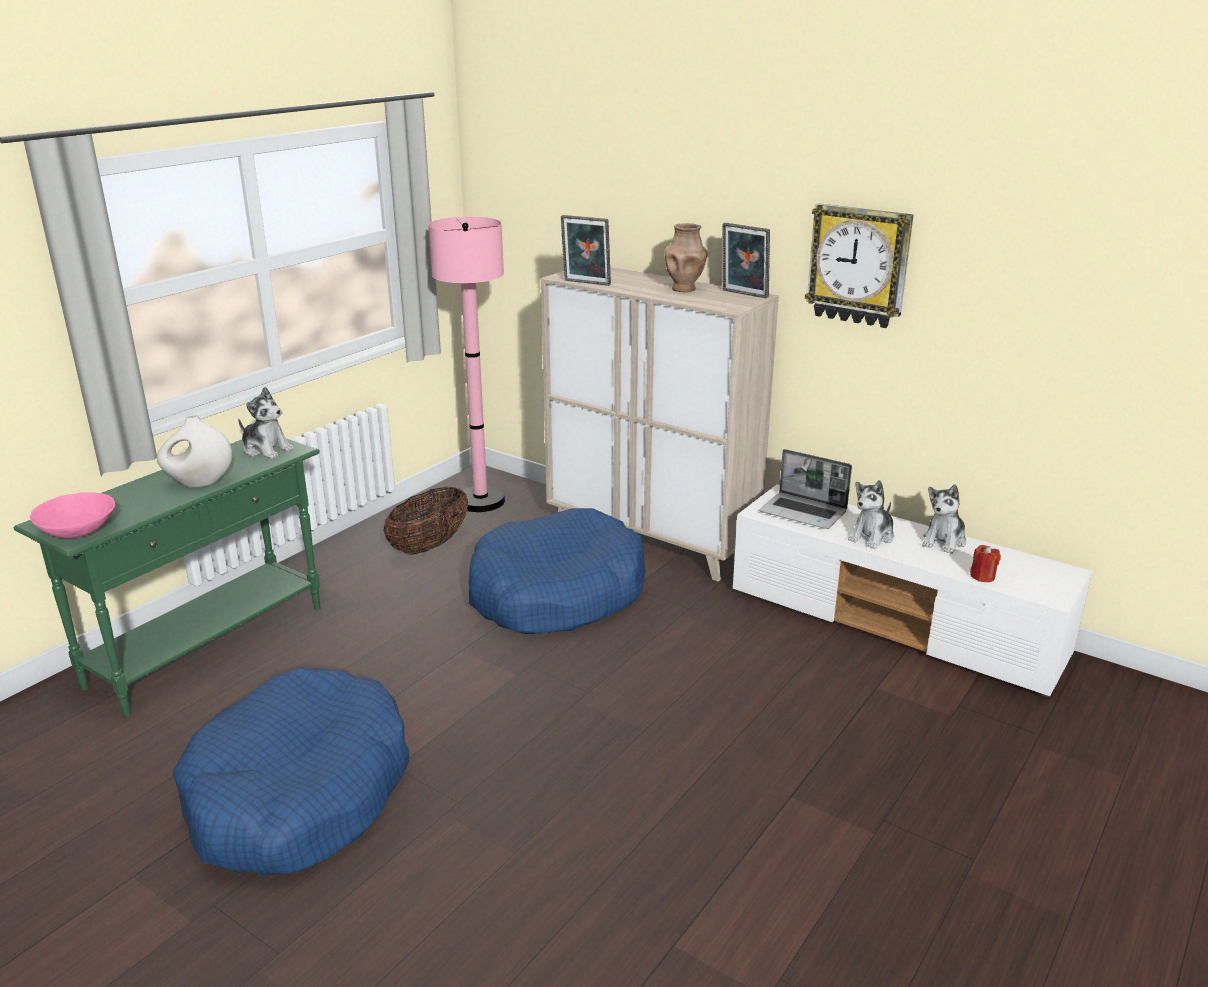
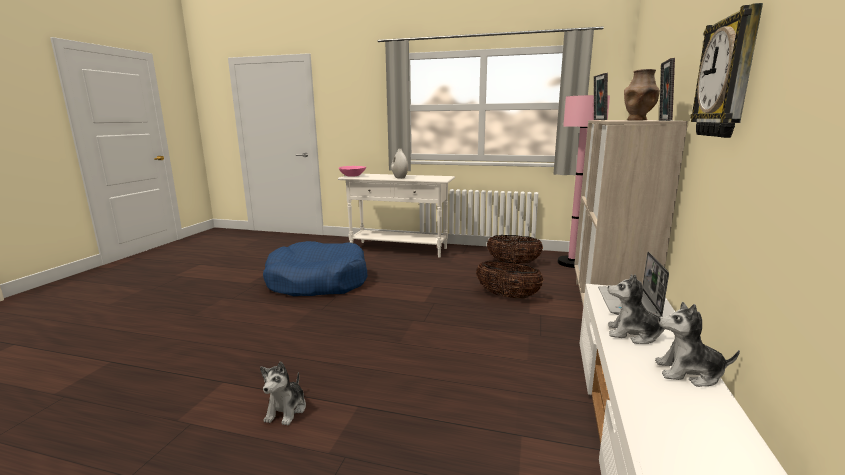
camera: 70 degrees right, 10 degrees down
green console table [14,438,321,717] -> white console table [338,174,455,258]
plush toy [238,387,294,459] -> plush toy moved to [260,362,306,426]
blue dog bed [469,508,646,634] -> basket [476,261,544,298]
red candle [970,545,1001,582] -> none

